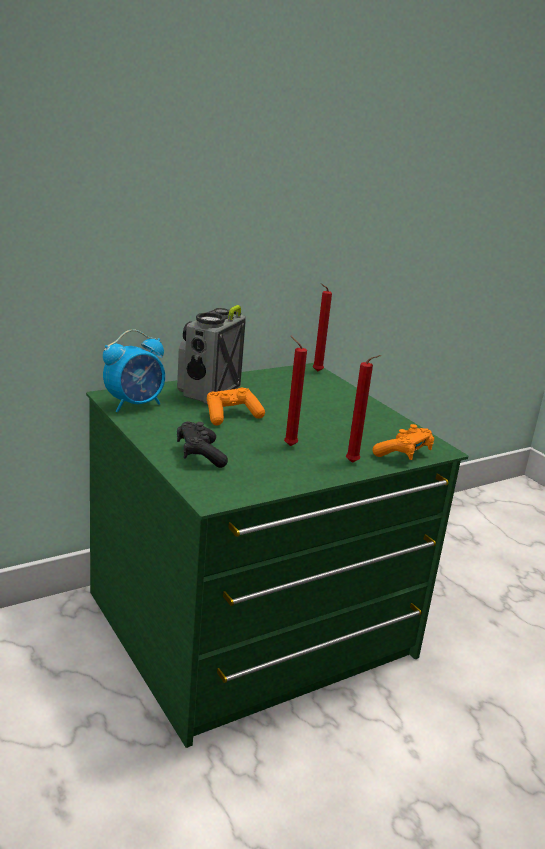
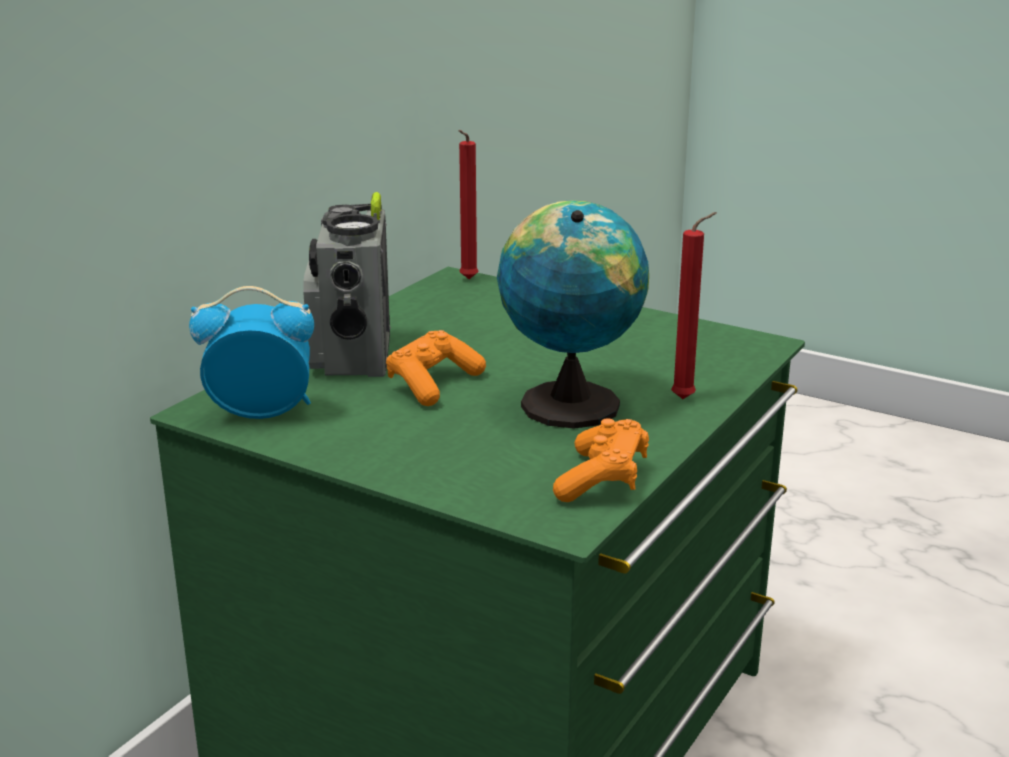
camera: 25 degrees left, 0 degrees up
alarm clock [103,329,165,412] -> alarm clock turned 120 degrees counterclockwise [189,286,314,419]
black game controller [177,421,228,468] -> none
red candle [284,336,307,446] -> globe [497,200,649,429]
orange game controller [373,424,434,460] -> orange game controller moved to [553,418,649,502]

